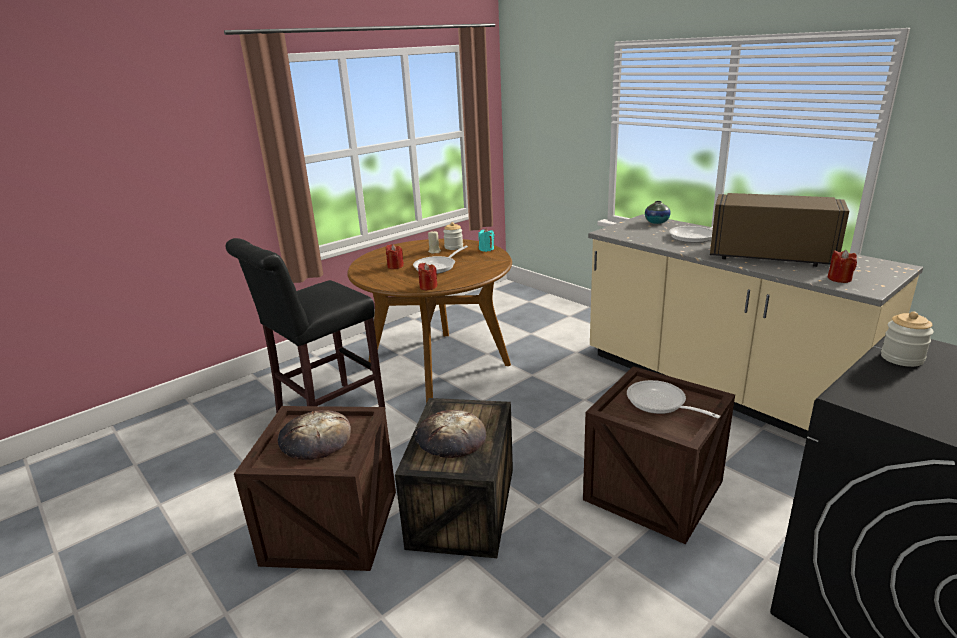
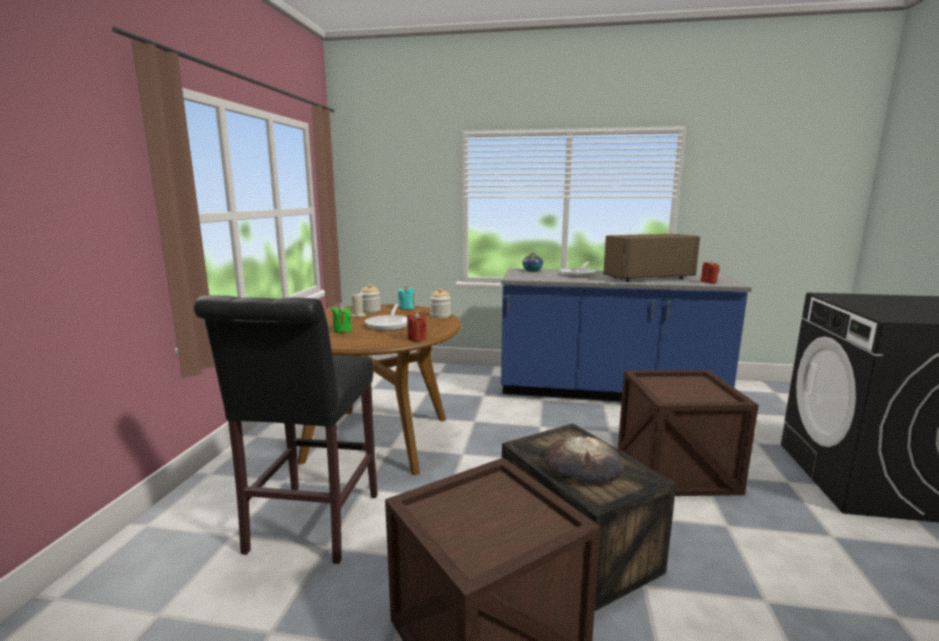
camera: 40 degrees left, 10 degrees down
bread [278,410,351,460] -> none
red candle [386,244,404,269] -> green candle [332,305,352,333]
beige counter [588,214,923,439] -> blue counter [501,268,752,402]
frying pan [627,380,721,418] -> none
jar [881,312,934,367] -> jar moved to [430,288,451,318]

